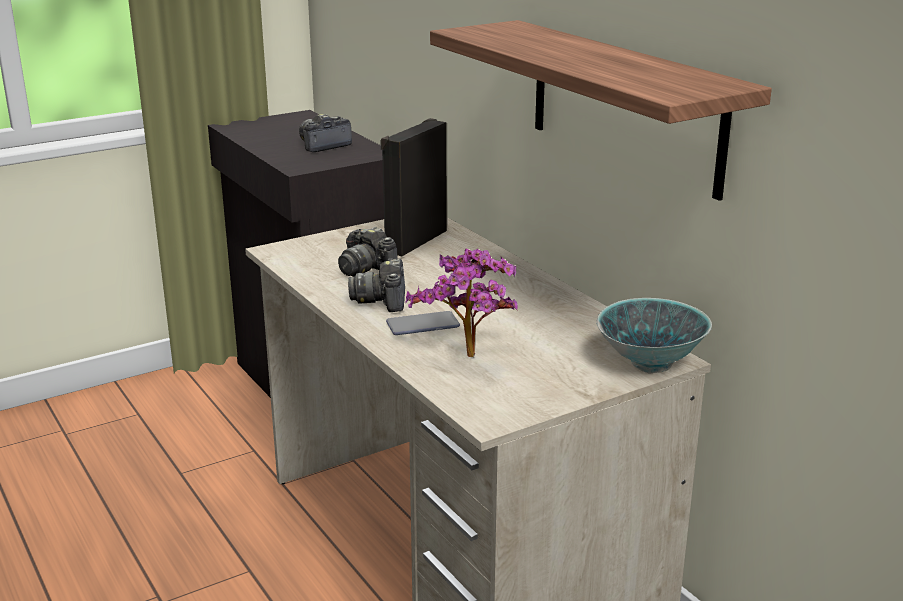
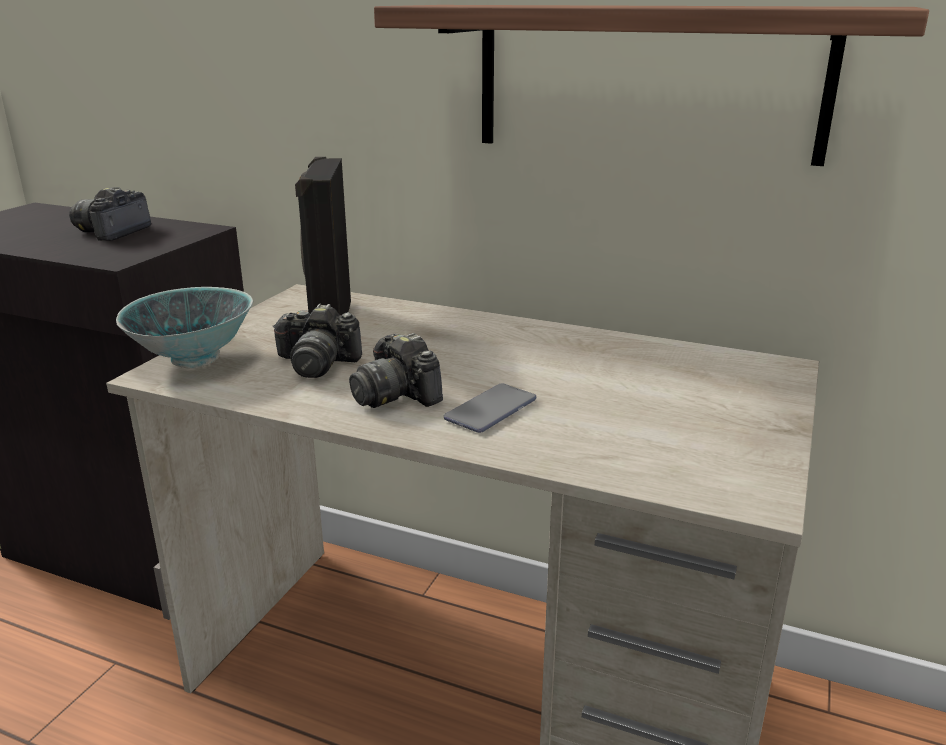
camera: 35 degrees left, 0 degrees up
potted plant [405,248,518,357] -> none
bowl [596,298,712,373] -> bowl moved to [116,287,253,369]

